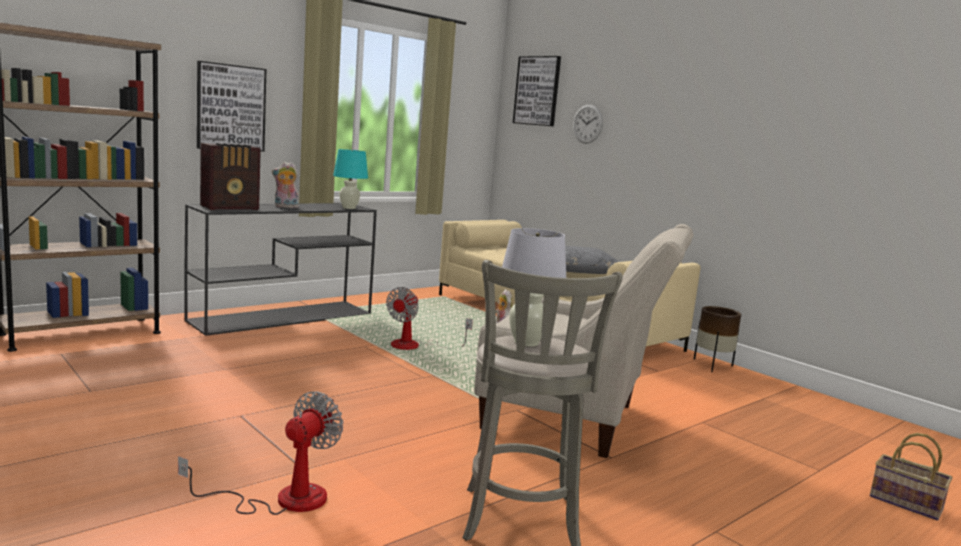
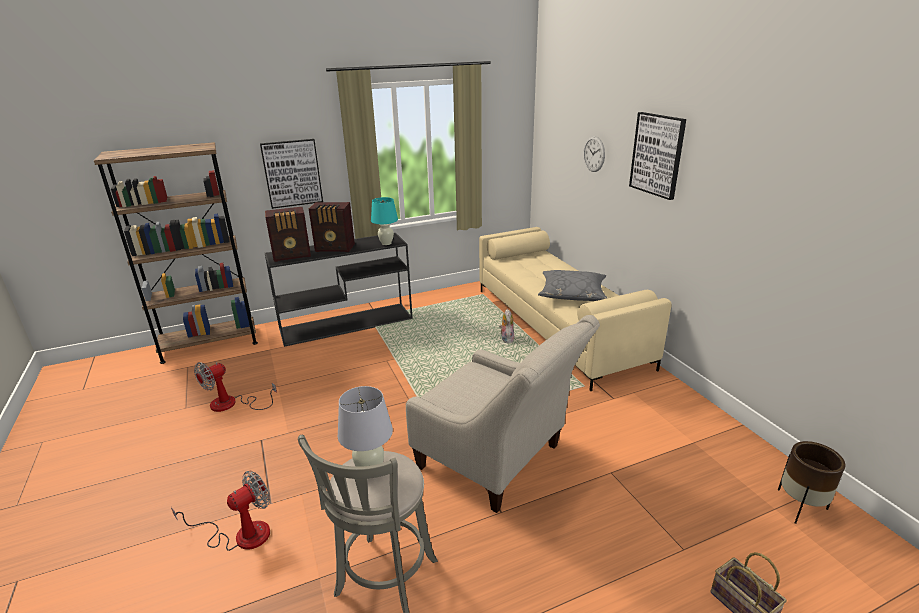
camera: 20 degrees right, 15 degrees up
plush toy [272,162,299,208] -> radio [309,202,355,252]
fan [386,287,473,350] -> fan moved to [194,362,277,412]
picture [513,56,561,126] -> picture moved to [629,112,686,200]
brown planter [694,306,741,372] -> brown planter moved to [778,441,846,524]

